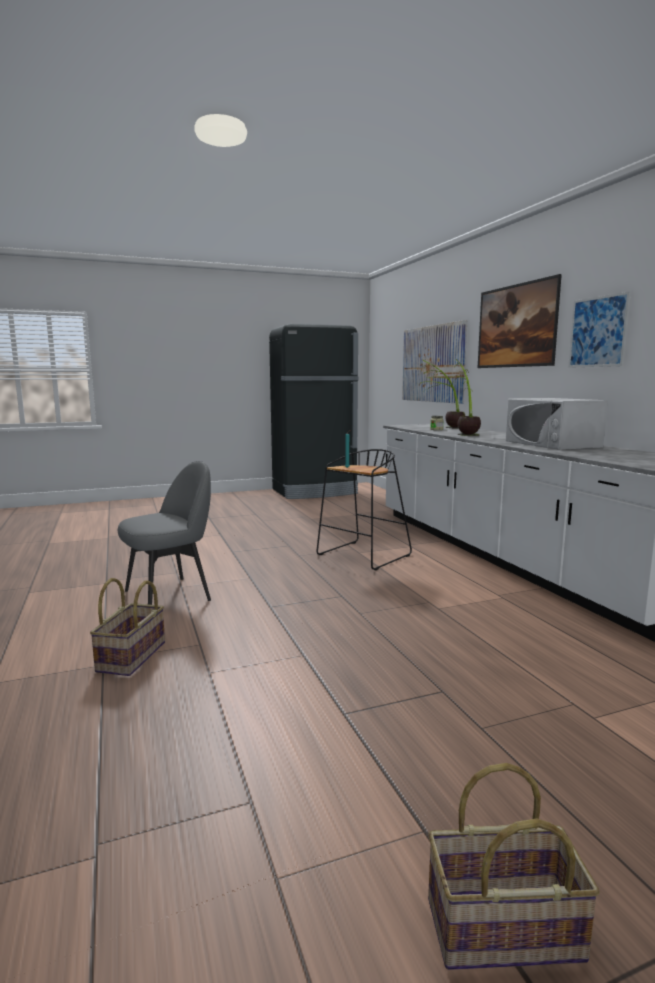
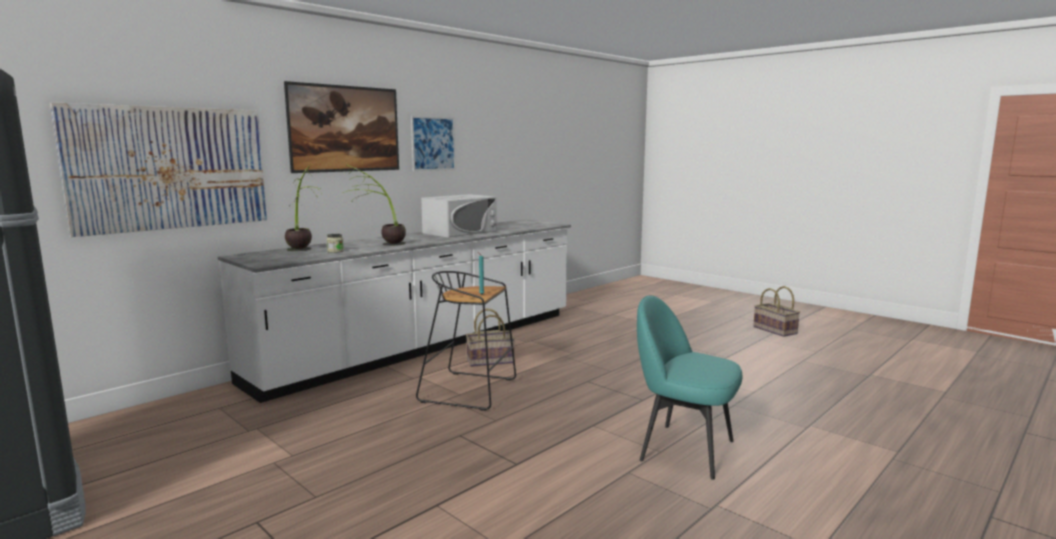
camera: 115 degrees left, 0 degrees up
basket [90,578,165,676] -> basket moved to [466,309,515,367]
grey chair [118,461,211,605] -> turquoise chair [637,295,743,480]

